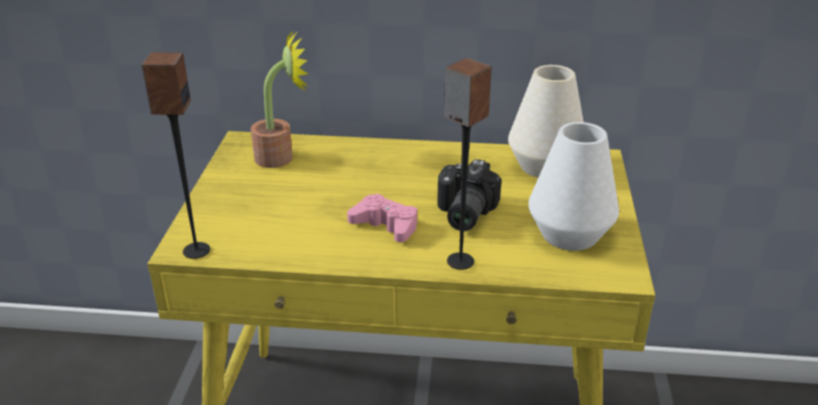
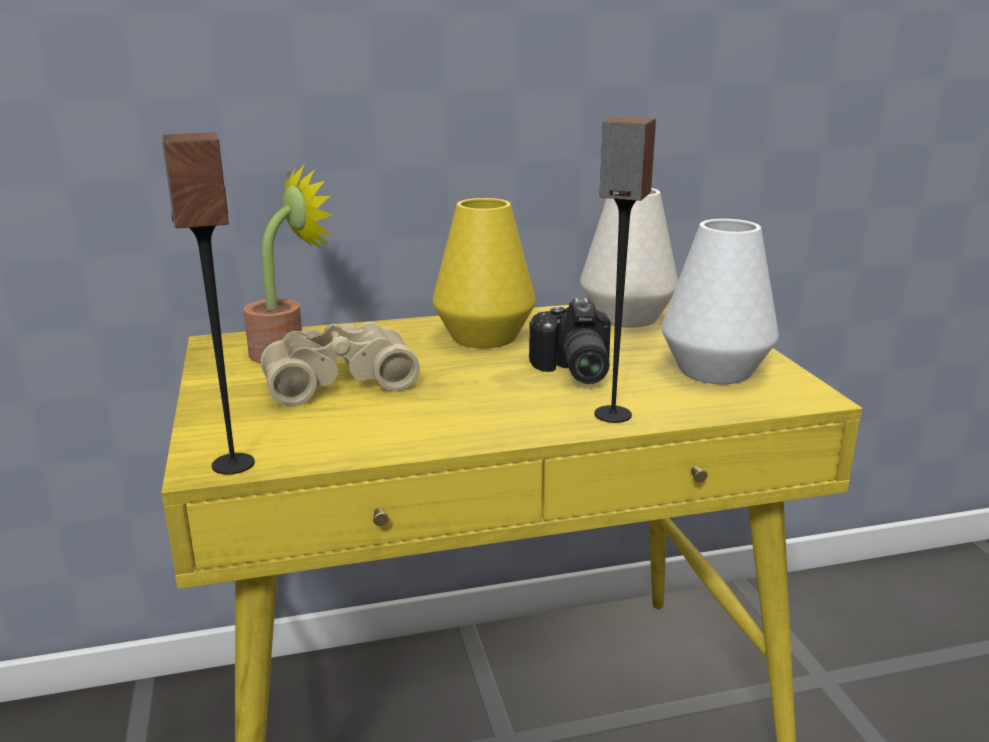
camera: 20 degrees left, 10 degrees down
pink game controller [347,194,417,242] -> none
none -> beige binoculars [260,322,420,407]
none -> yellow vase [432,198,536,348]

